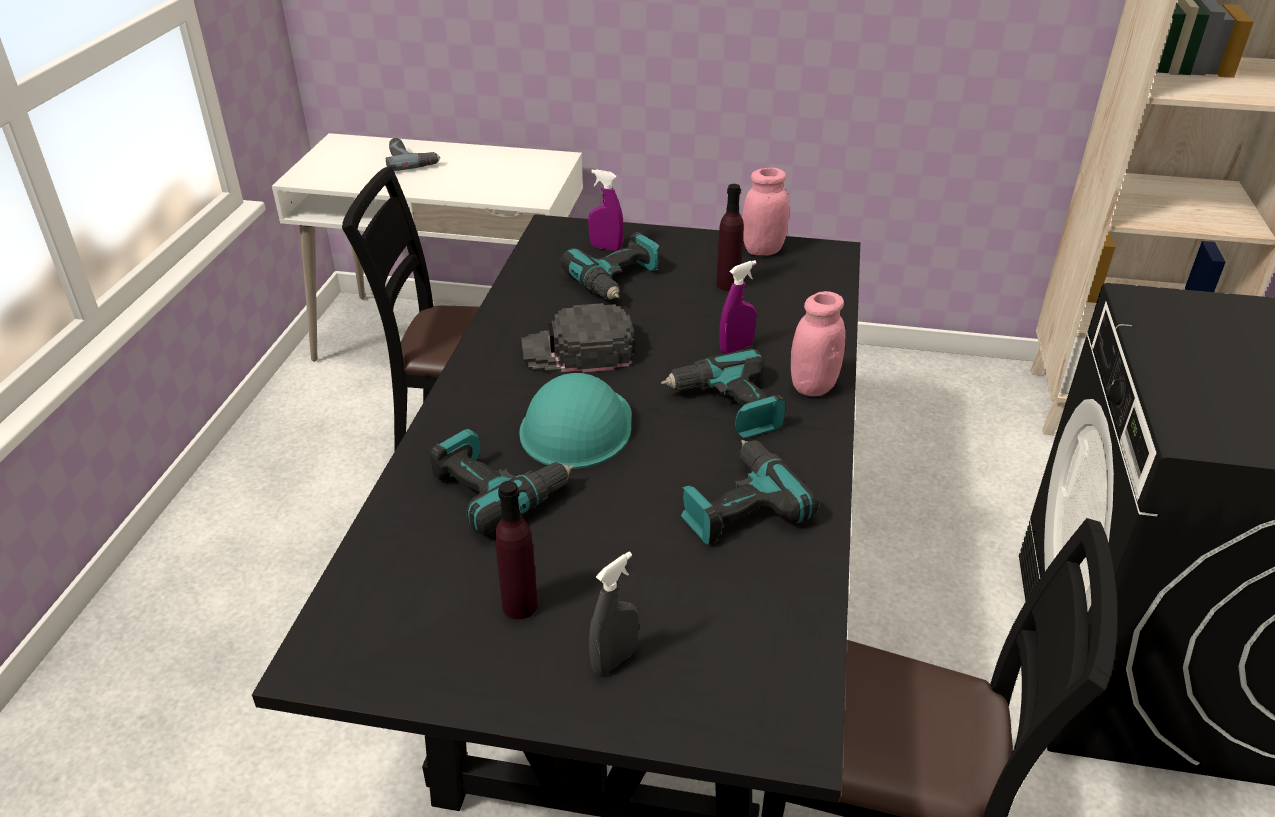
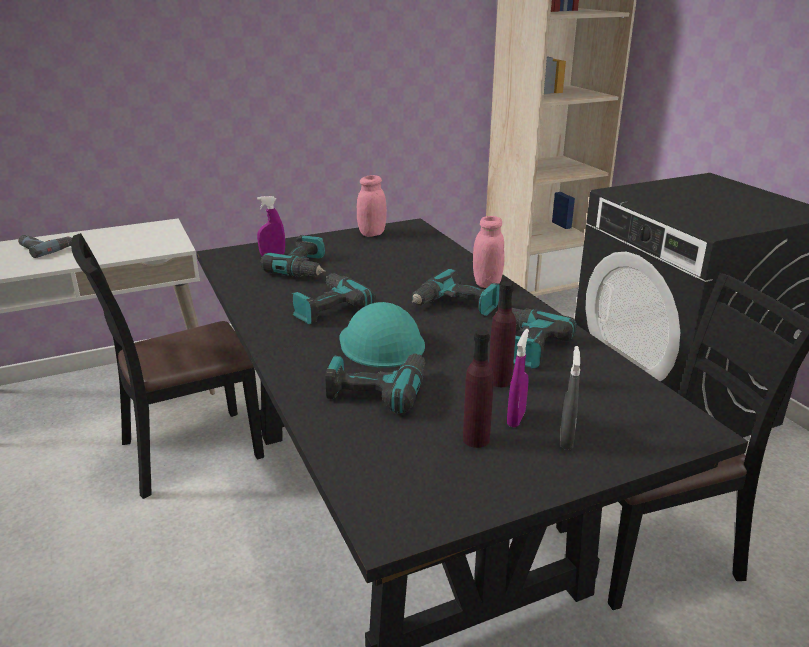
camera: 35 degrees left, 10 degrees down
black cap [521,303,635,373] -> power drill [292,273,376,325]
purple bottle [716,184,744,291] -> purple bottle moved to [489,281,516,387]
purple spray bottle [719,260,757,354] -> purple spray bottle moved to [507,329,529,428]

